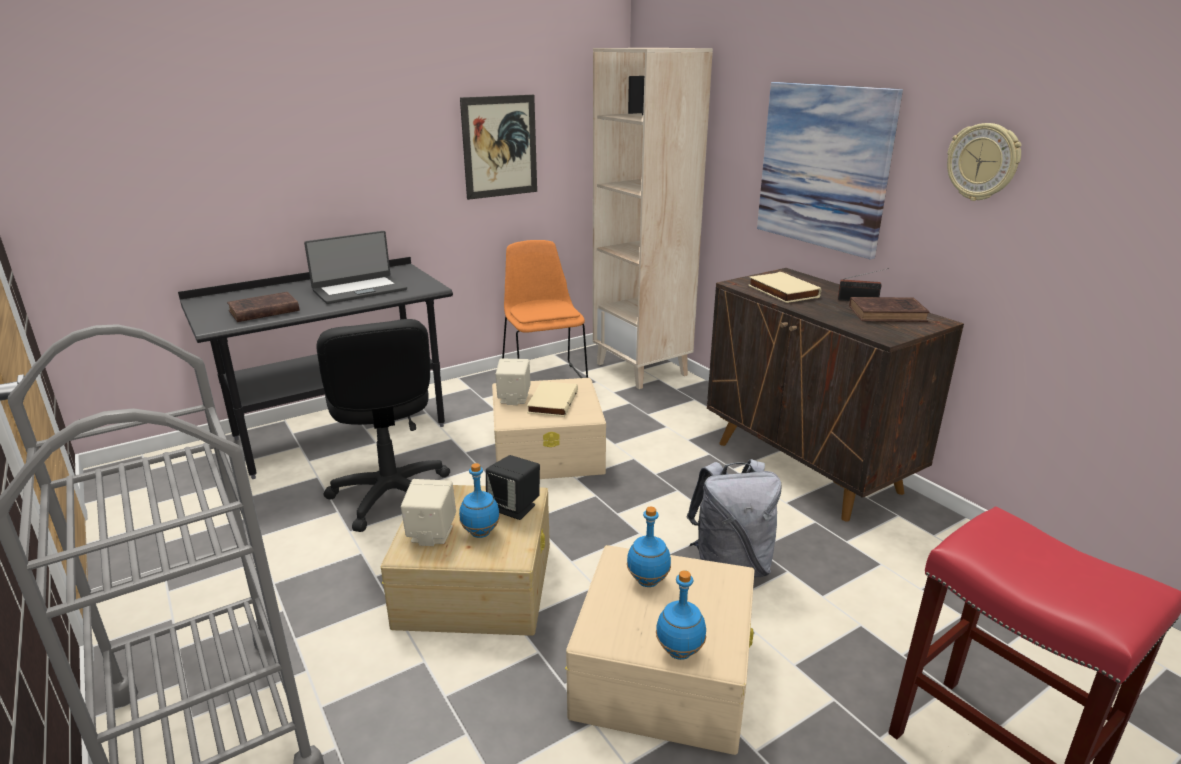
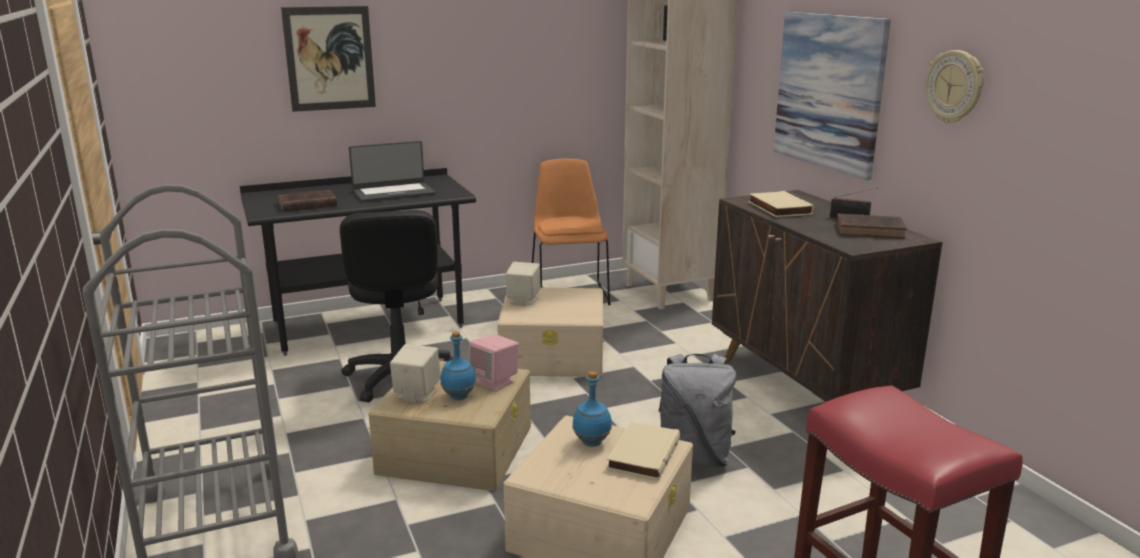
camera: 10 degrees right, 5 degrees down
picture [460,95,537,200] -> picture moved to [281,6,376,112]
black speaker [486,455,540,520] -> pink speaker [469,334,519,391]
beige book [527,381,578,417] -> beige book moved to [606,421,680,481]
blue bottle [656,570,706,660] -> none

